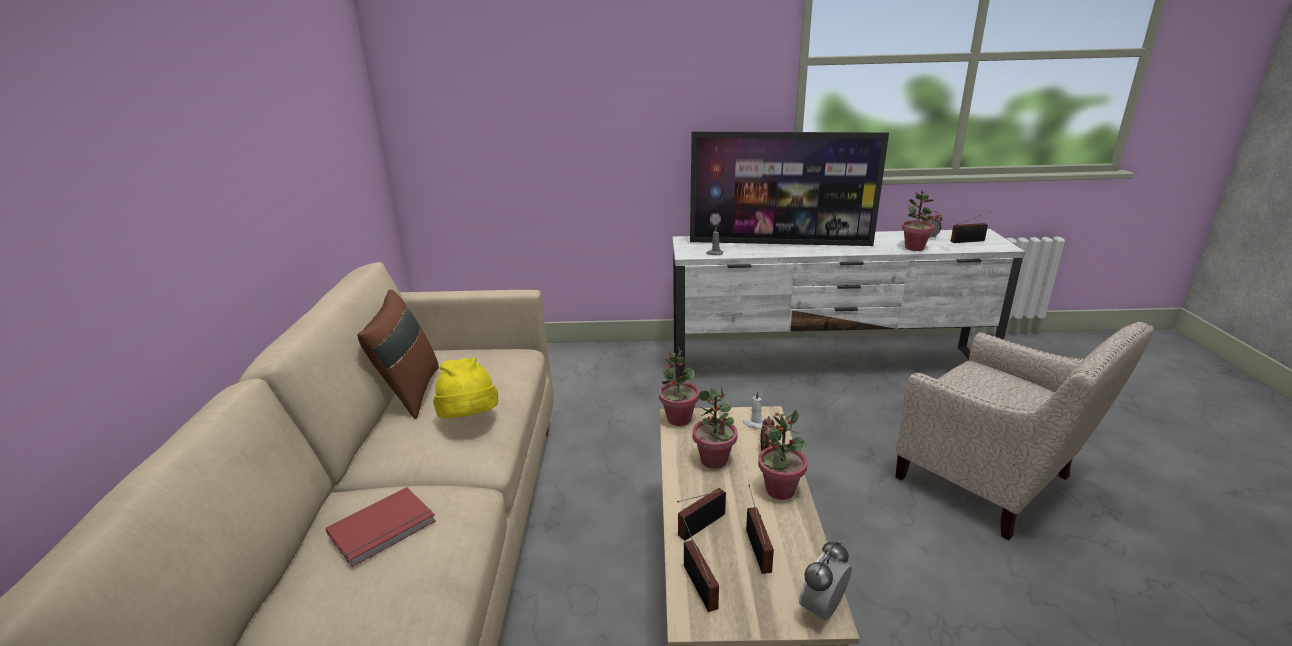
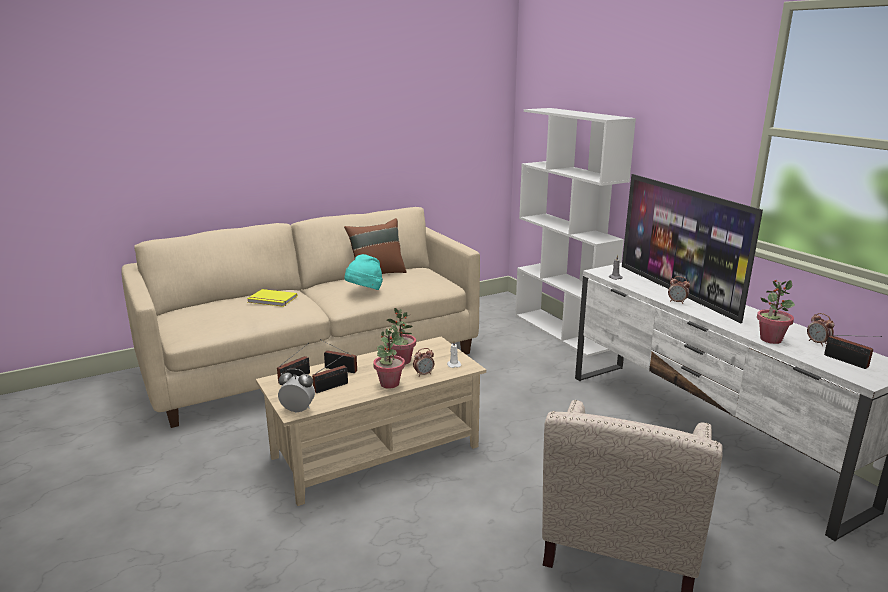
camera: 60 degrees right, 5 degrees down
red book [326,487,436,567] -> yellow book [247,289,297,307]
yellow hat [433,357,498,418] -> turquoise hat [344,254,383,290]
potted plant [659,346,699,426] -> none
none -> white bookcase [515,108,636,357]
none -> alarm clock [668,276,690,304]

